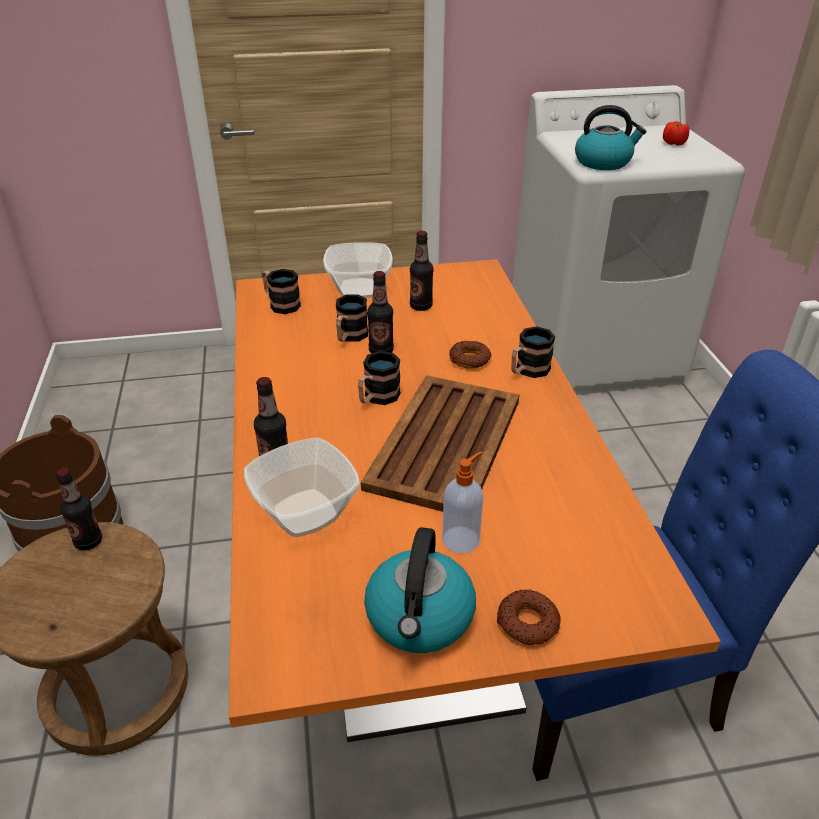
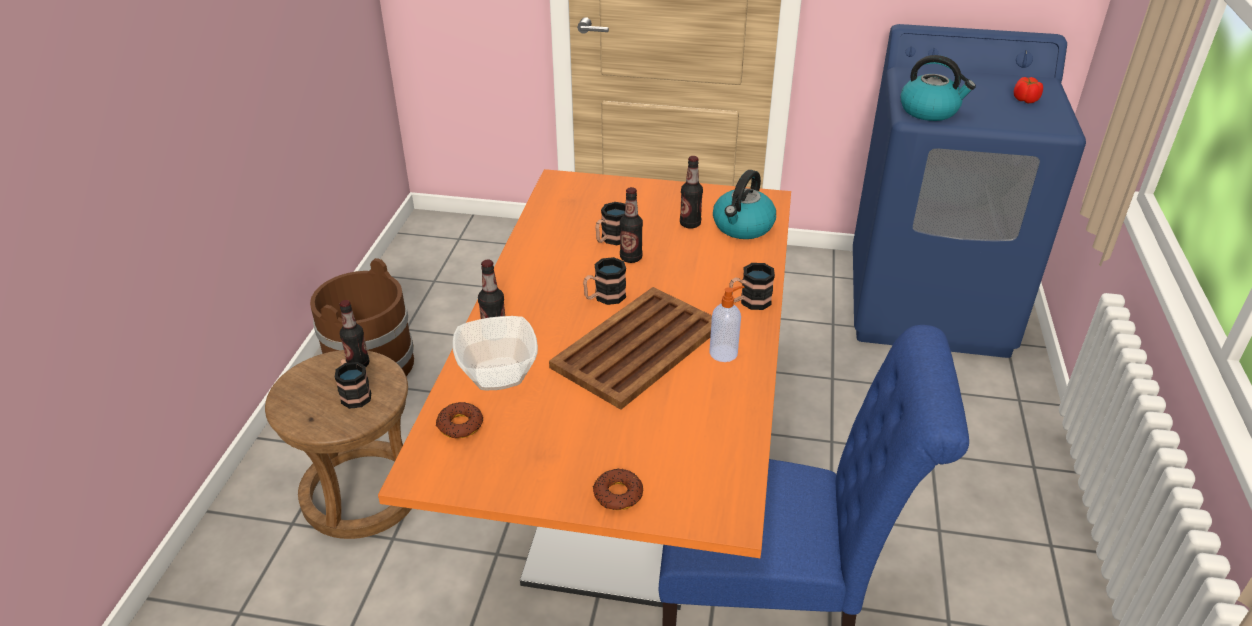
camera: 20 degrees right, 0 degrees up
mug [262,269,301,314] -> mug moved to [335,359,371,409]
bowl [323,242,393,298] -> none
kettle [364,527,476,653] -> kettle moved to [713,170,776,239]
soap dispenser [442,452,483,554] -> soap dispenser moved to [709,286,745,362]
donut [449,341,491,369] -> donut moved to [435,402,483,439]
white washing machine [512,85,745,395] -> blue washing machine [853,24,1086,358]

